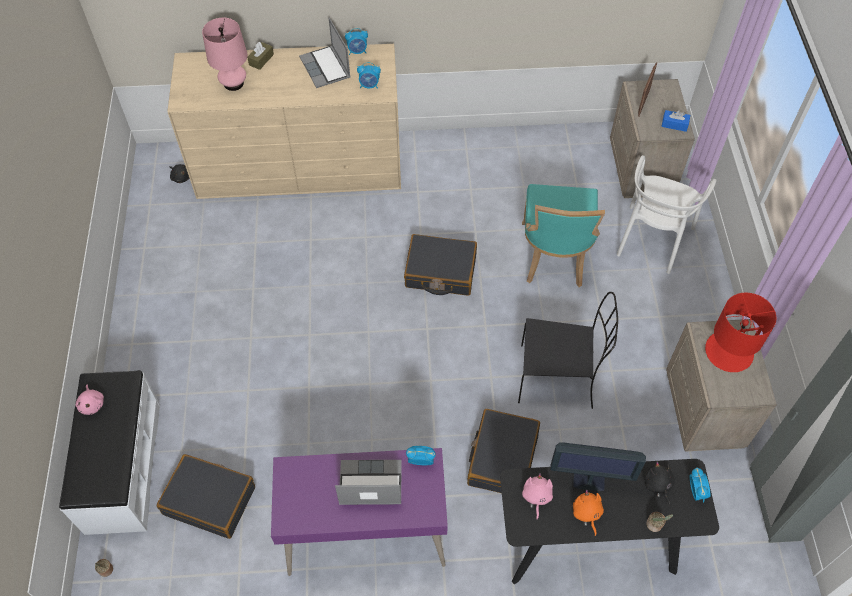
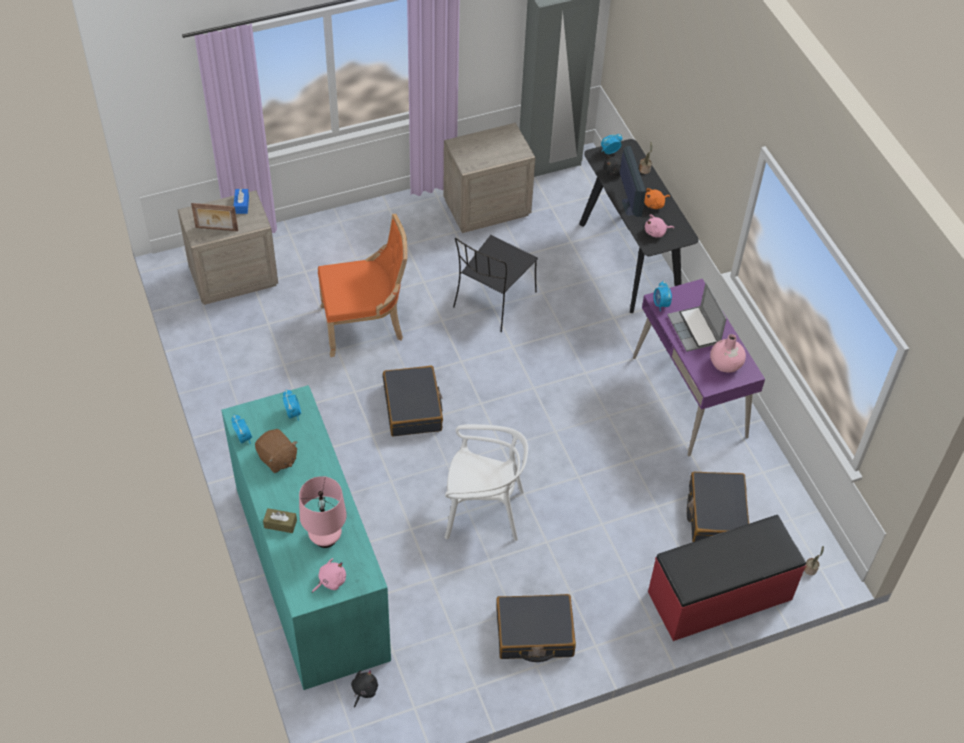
camera: 110 degrees left, 5 degrees down
white bench [59,370,160,535] -> red bench [648,515,806,641]
pink plush toy [75,385,104,415] -> pink plush toy moved to [312,558,346,593]
beige dresser [167,44,401,199] -> turquoise dresser [221,385,391,690]
laptop [299,18,351,88] -> brown plush toy [255,429,297,473]
black suitcase [467,409,540,493] -> black suitcase moved to [496,594,576,662]
black chair [518,292,618,409] -> black chair turned 135 degrees counterclockwise [453,235,538,332]
turquoise chair [522,184,605,287] -> orange chair [318,214,407,357]
white chair [617,155,717,274] -> white chair moved to [444,424,528,541]
red table lamp [705,293,776,372] -> none
none -> pink vase [710,334,746,373]

